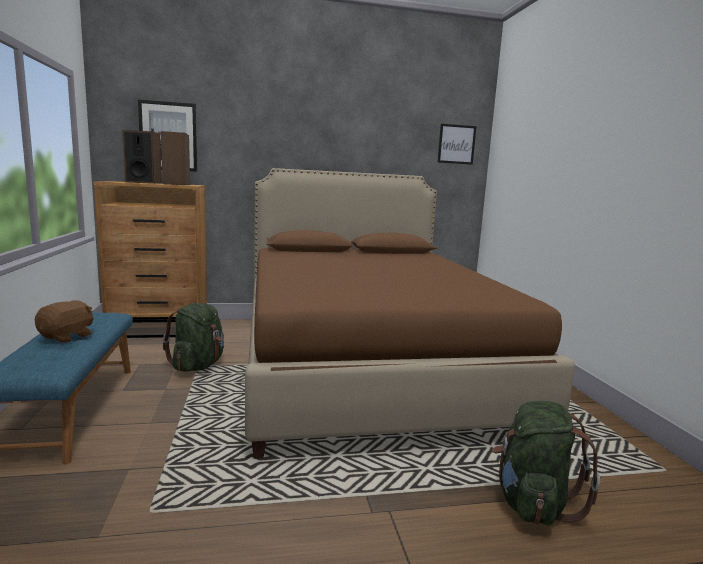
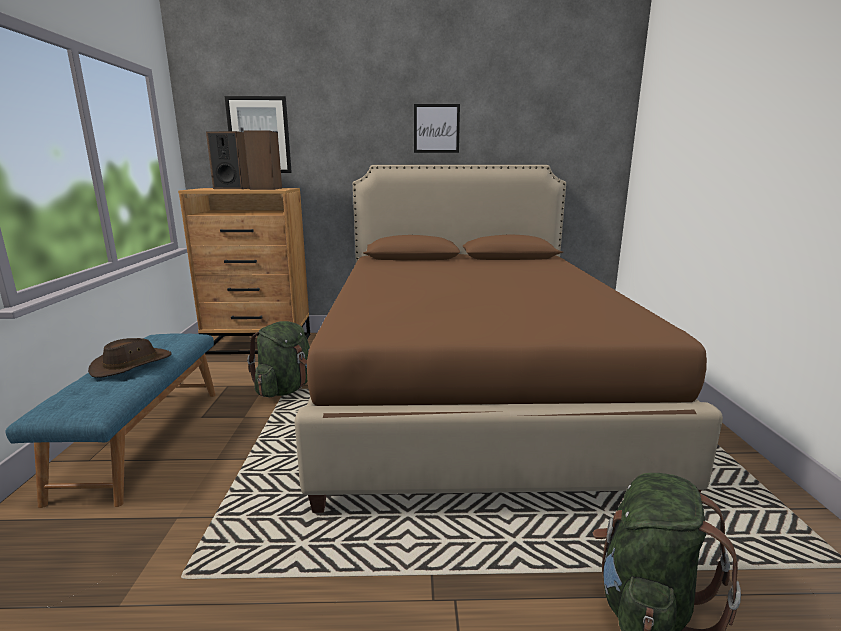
camera: 10 degrees right, 5 degrees up
brown plush toy [35,300,94,343] -> brown hat [88,338,171,378]
picture [437,124,476,165] -> picture moved to [414,104,460,153]

